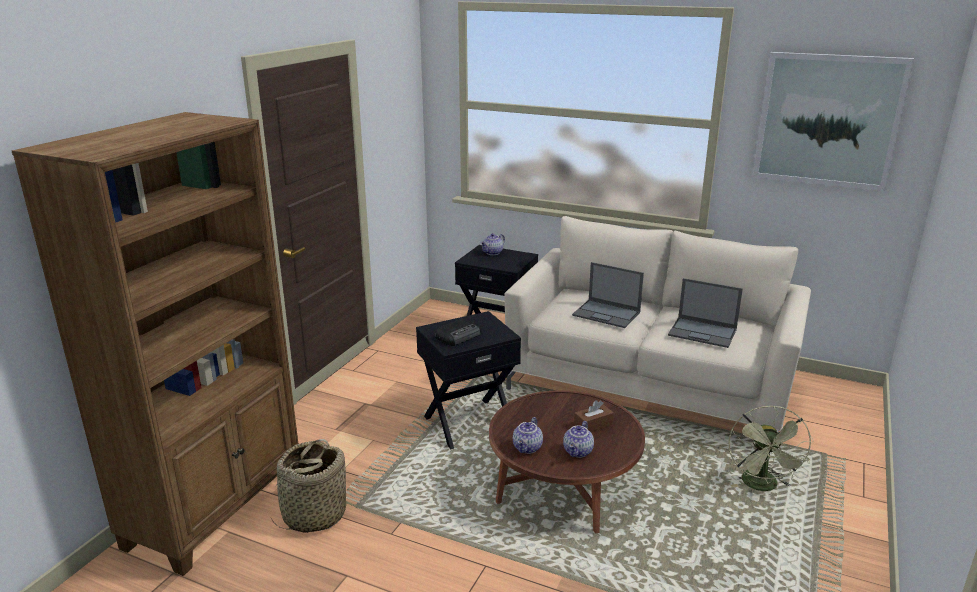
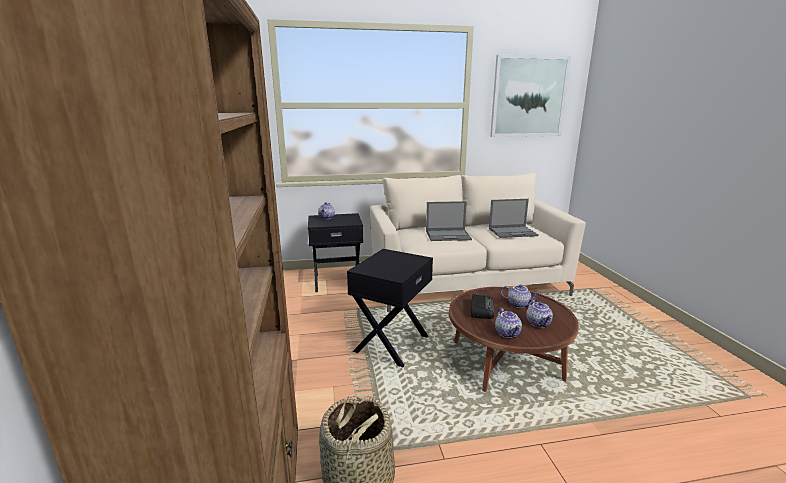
camera: 35 degrees left, 5 degrees down
radio [435,318,482,346] -> radio moved to [471,294,494,319]
brown tissue box [574,400,614,432] -> teapot [501,284,540,308]
green fan [728,406,814,491] -> none

